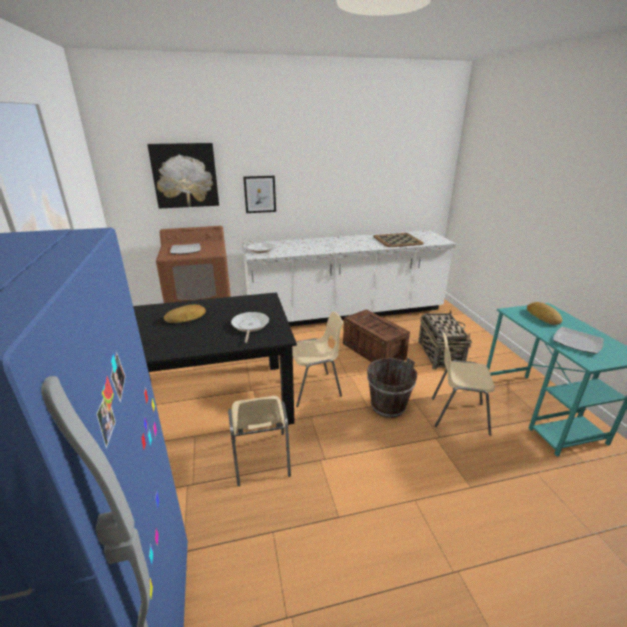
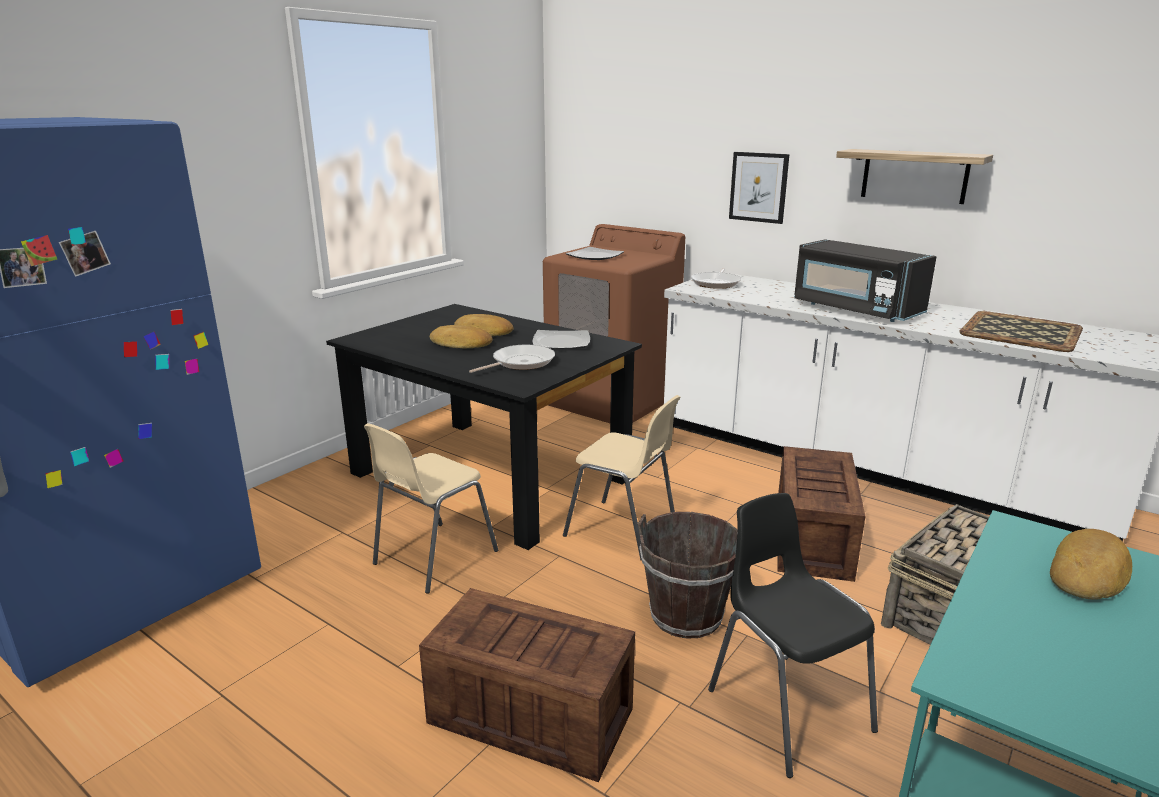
camera: 50 degrees right, 5 degrees down
picture [147,143,219,209] -> none
beige chair [432,333,495,436] -> black chair [708,493,878,778]
plate [553,327,604,354] -> plate moved to [532,330,590,349]
none -> crate [419,588,635,782]
none -> bread [430,325,493,348]
none -> black microwave [794,239,937,322]
none -> shelf [836,149,993,204]

